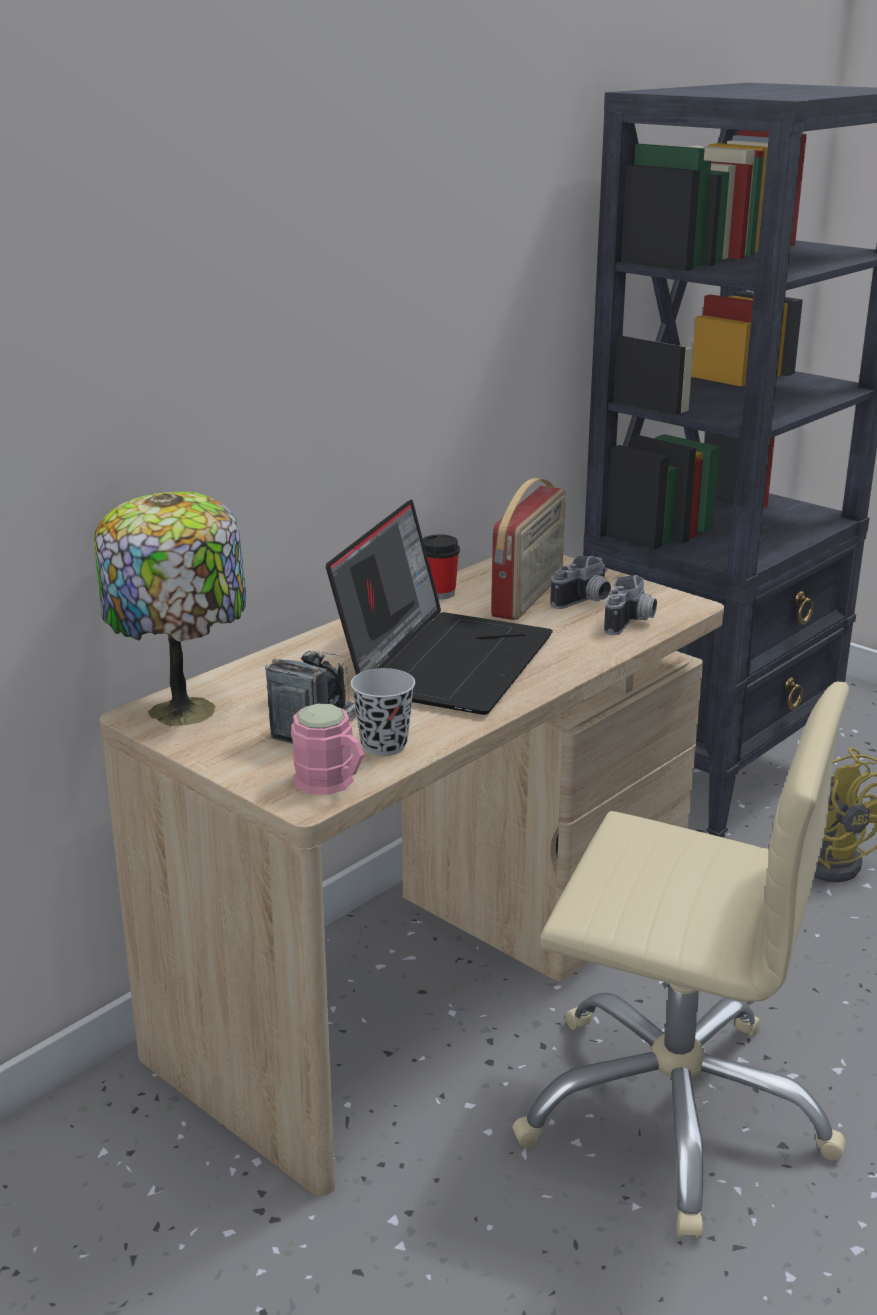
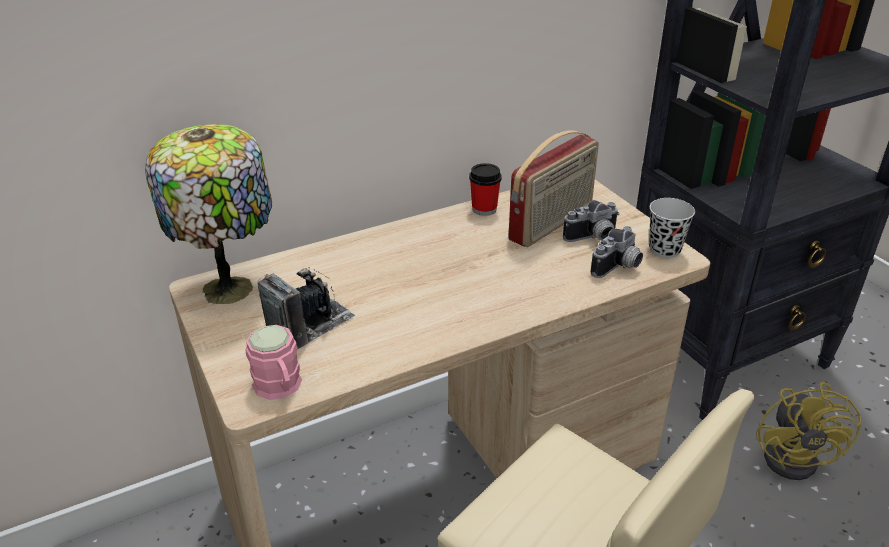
camera: 20 degrees right, 10 degrees up
laptop [326,499,553,715] -> none
black cup [351,668,415,756] -> black cup moved to [649,198,695,258]

